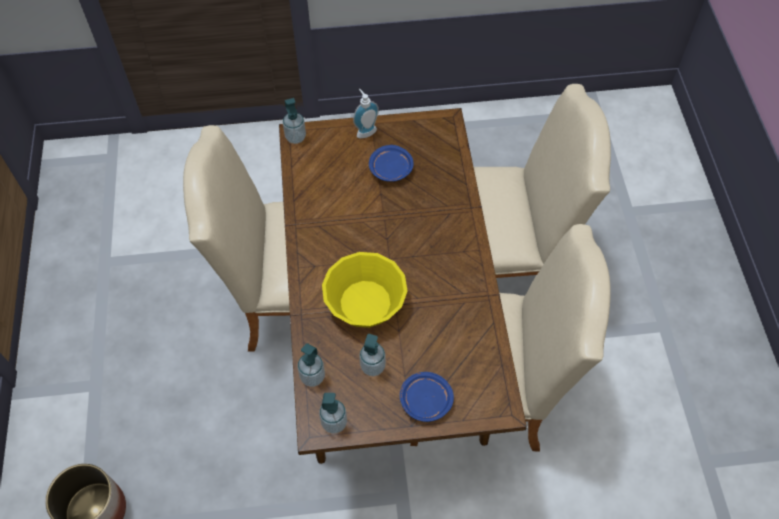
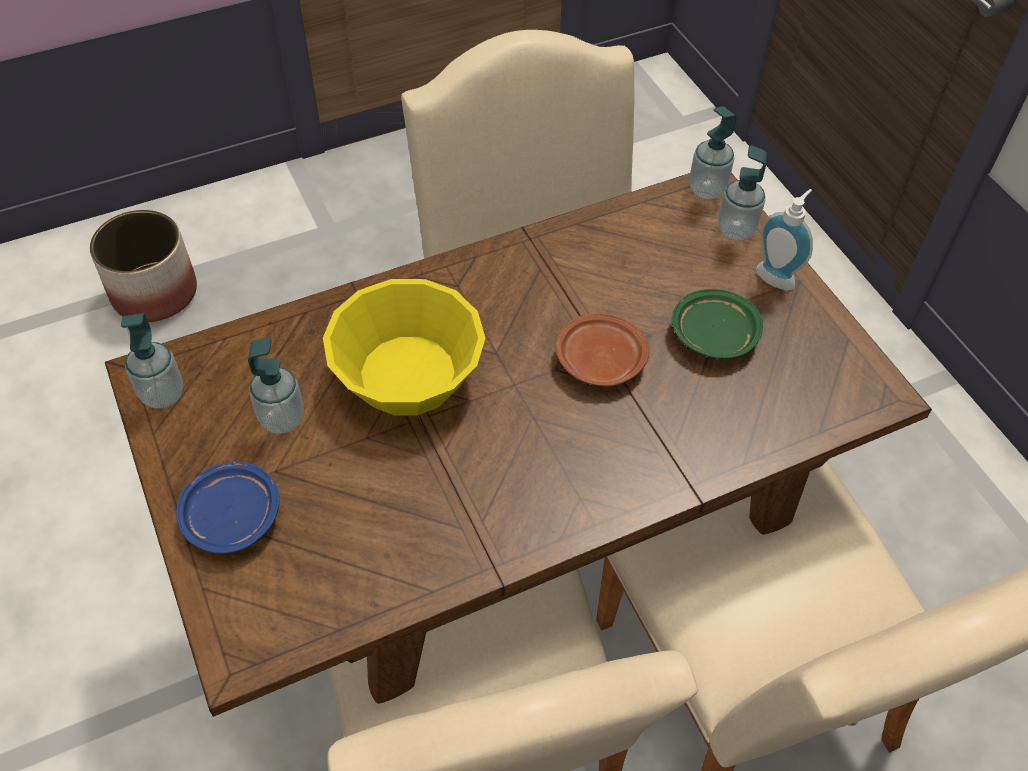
camera: 70 degrees right, 5 degrees down
soap dispenser [298,343,325,387] -> soap dispenser moved to [718,145,767,240]
blue plate [369,145,414,182] -> green plate [672,289,763,359]
none -> brown plate [556,313,649,387]

